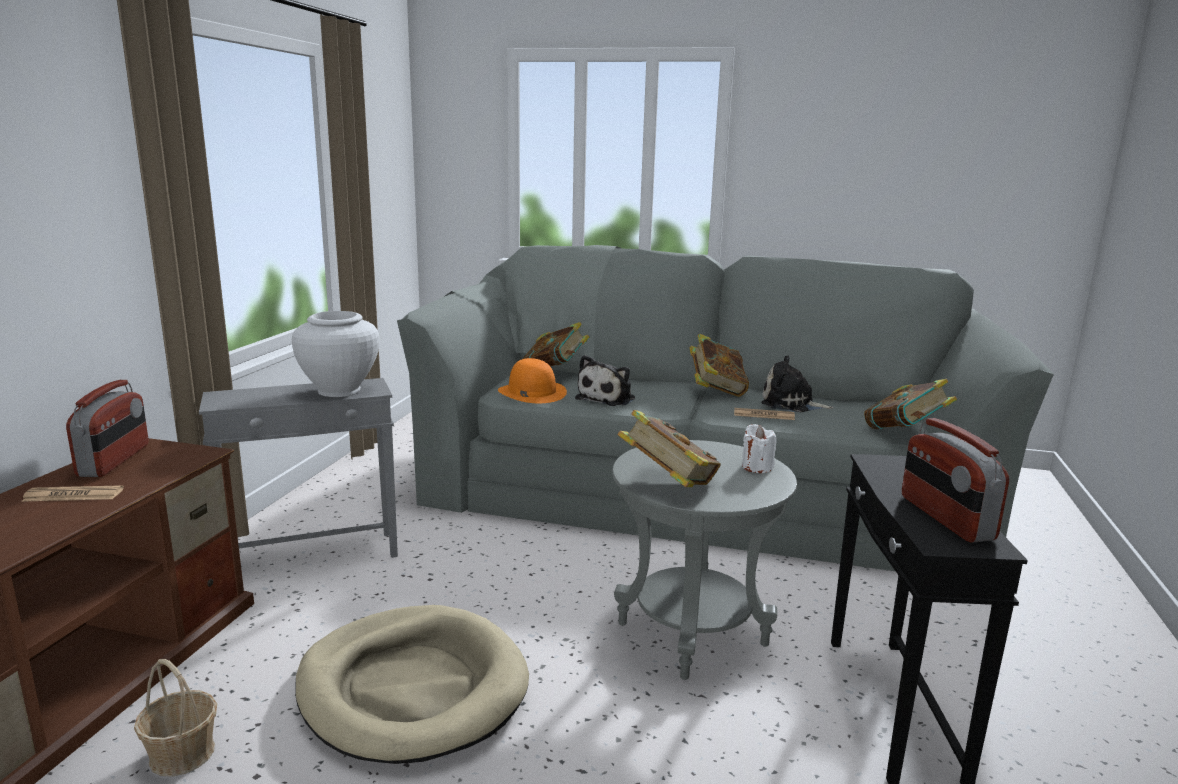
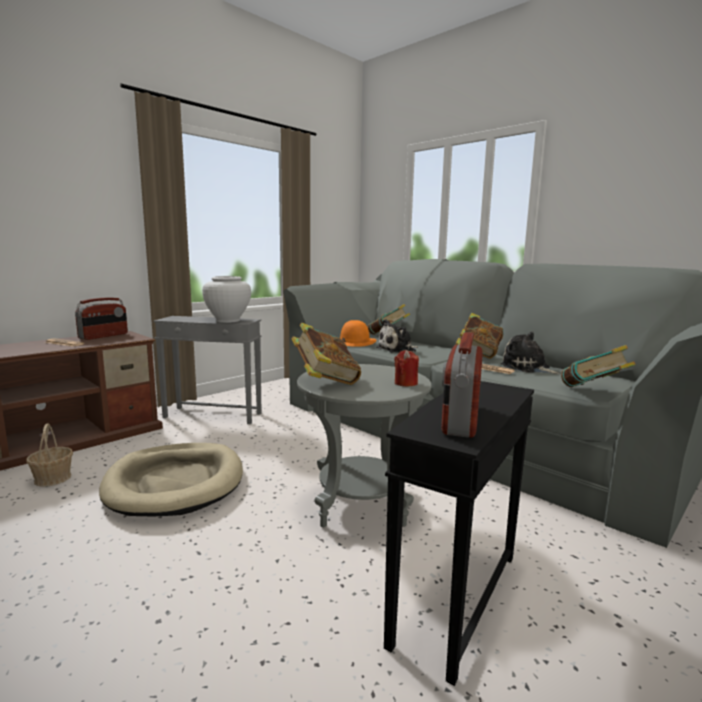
camera: 30 degrees right, 5 degrees down
white candle [742,424,777,473] -> red candle [394,350,419,386]

